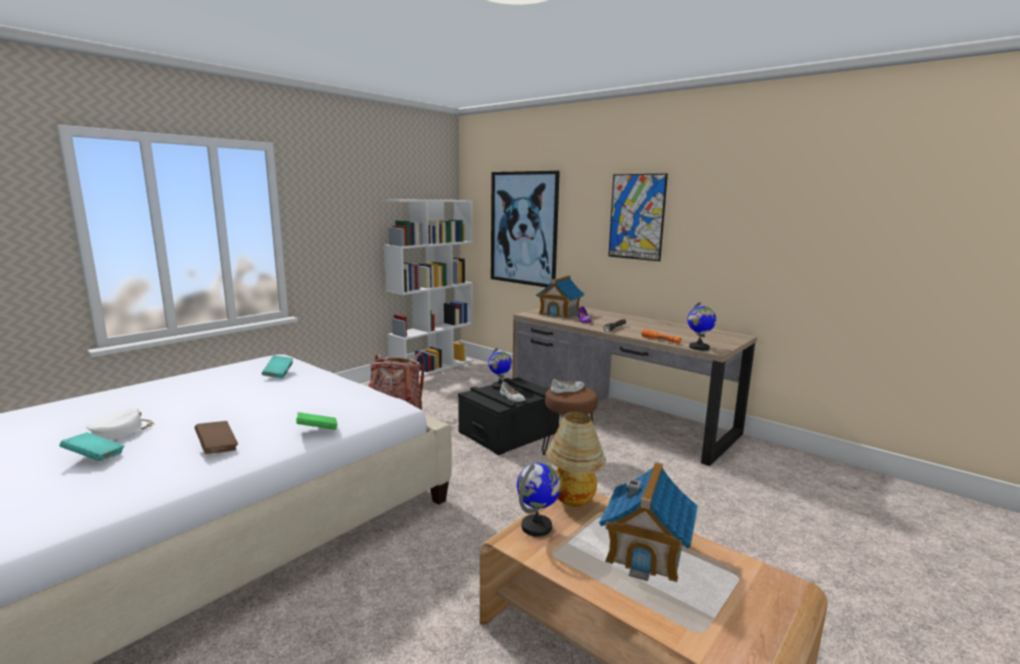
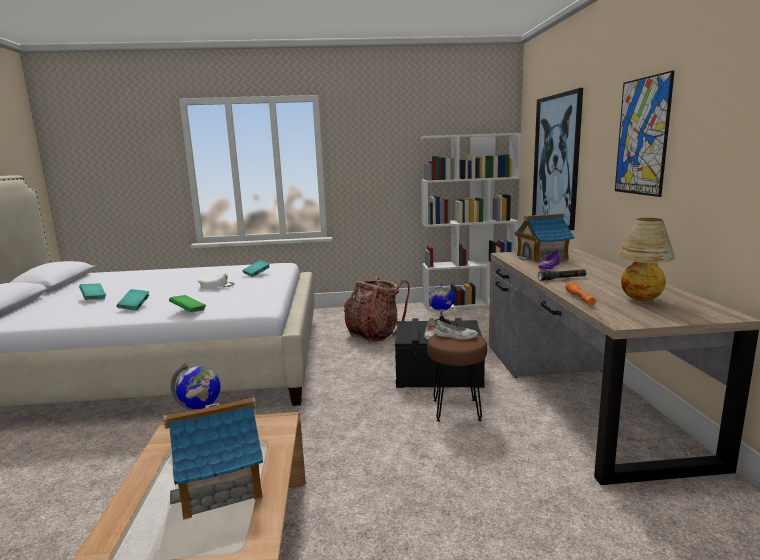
camera: 45 degrees right, 0 degrees up
white cap [86,406,155,440] -> white cap moved to [198,272,235,289]
brown book [195,421,238,454] -> turquoise book [117,289,150,311]
table lamp [546,412,606,507] -> table lamp moved to [618,218,675,301]
globe [687,302,716,351] -> none

